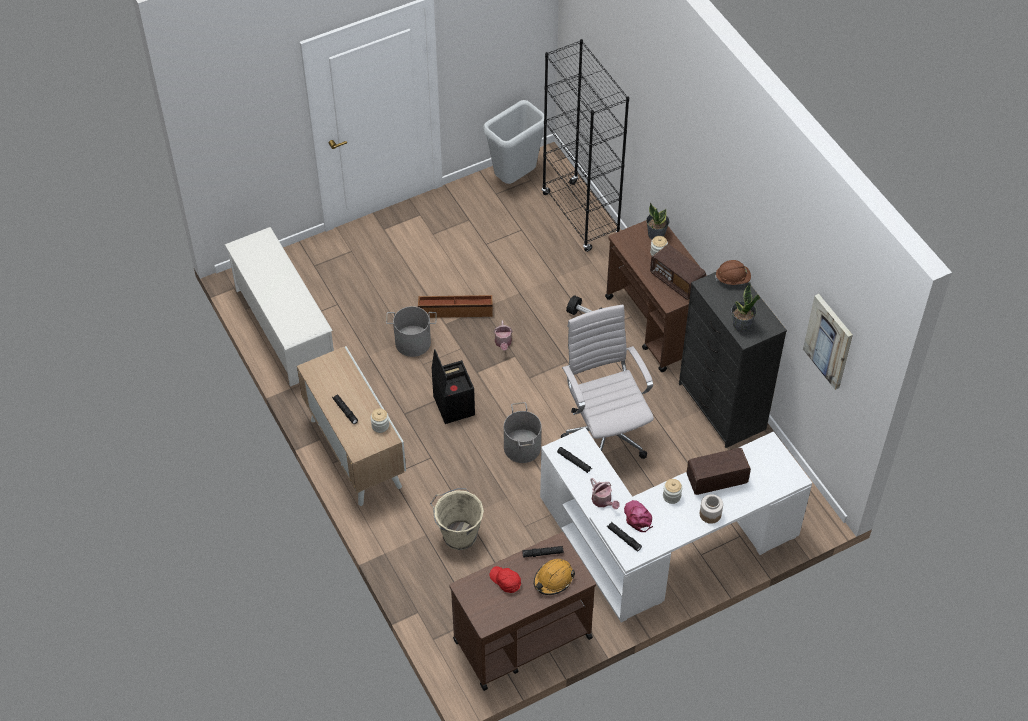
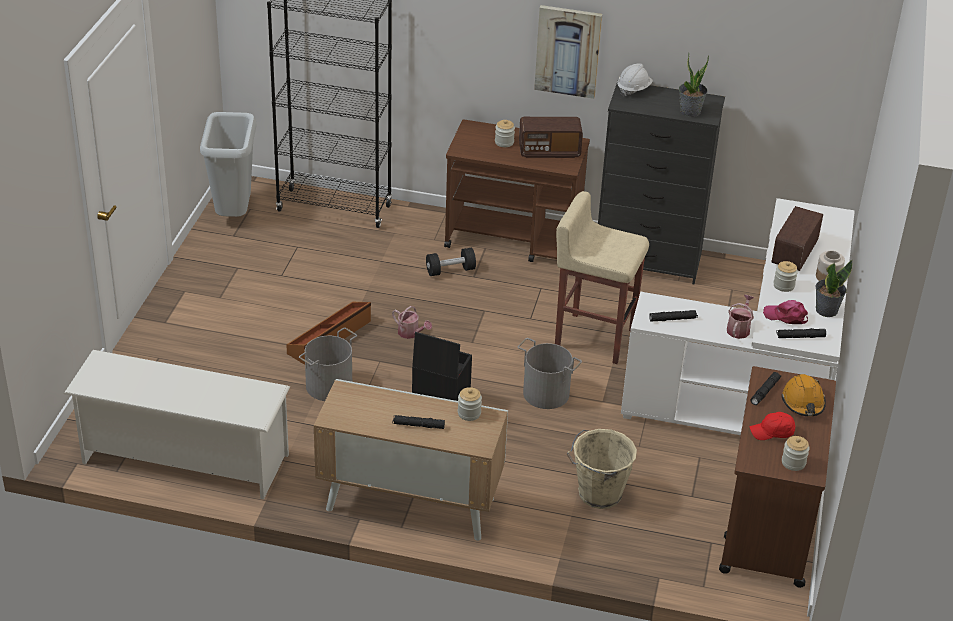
camera: 50 degrees left, 15 degrees down
white office chair [561,304,654,459] -> beige stool [555,191,649,364]
watering can [591,478,619,509] -> watering can turned 75 degrees counterclockwise [727,295,754,339]
potted plant [646,203,669,240] -> potted plant moved to [816,260,853,317]
brown hard hat [715,260,751,285] -> white hard hat [617,63,653,96]
picture [803,294,853,390] -> picture moved to [534,5,602,99]
none -> jar [782,436,810,471]

